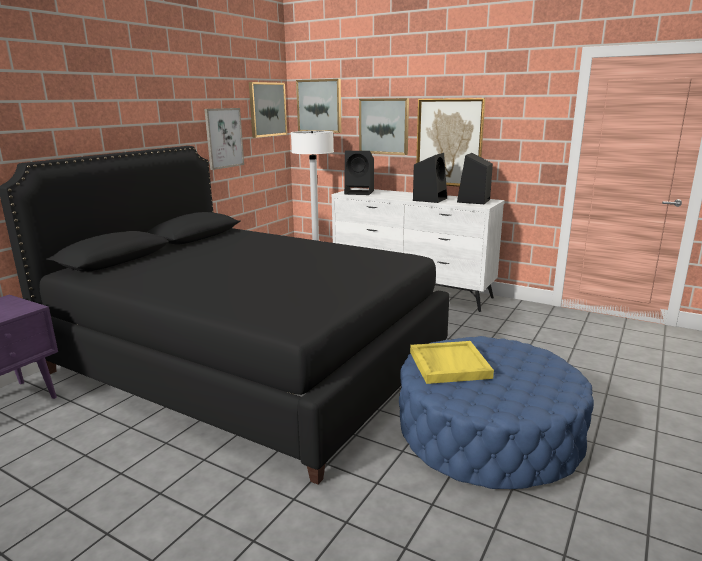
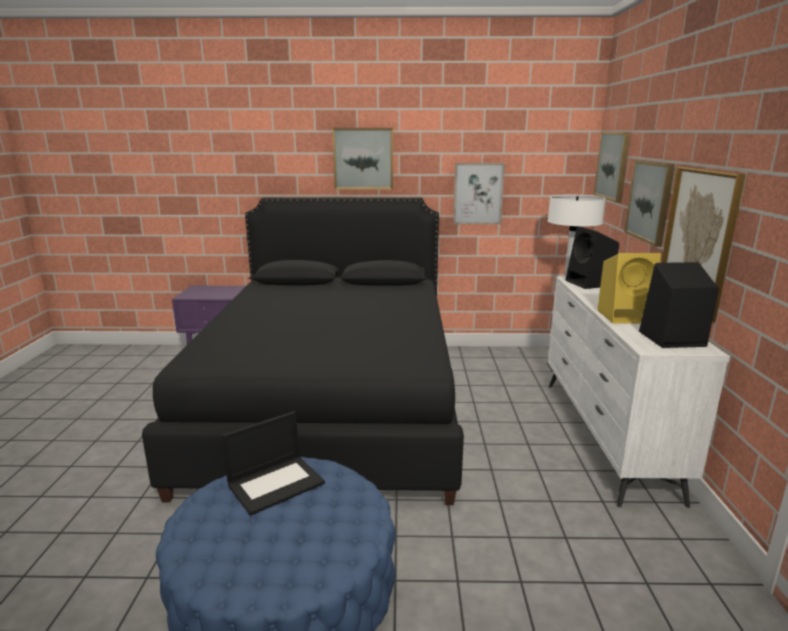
camera: 60 degrees right, 0 degrees up
picture [249,82,287,138] -> picture moved to [332,128,393,190]
yellow tray [410,341,494,384] -> laptop [222,411,325,516]
black speaker [413,153,447,203] -> yellow speaker [597,253,661,324]

